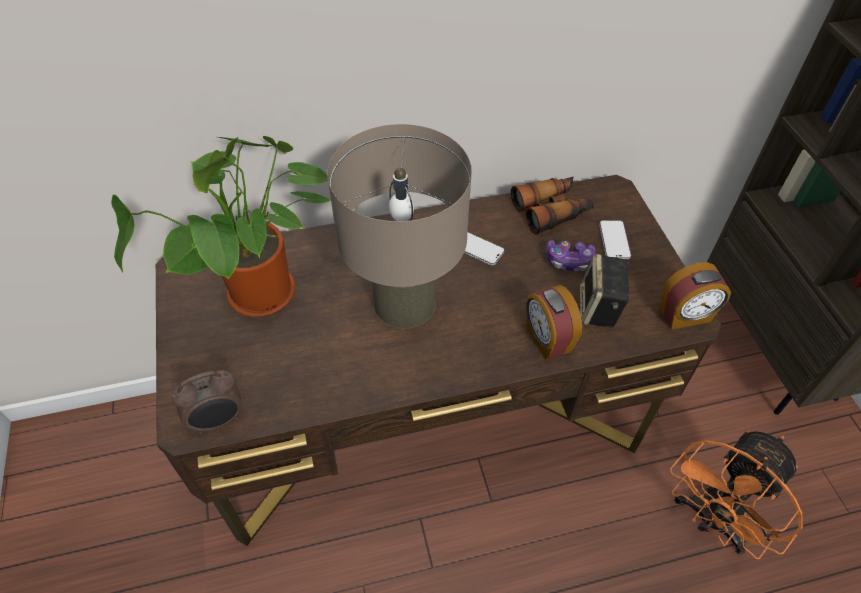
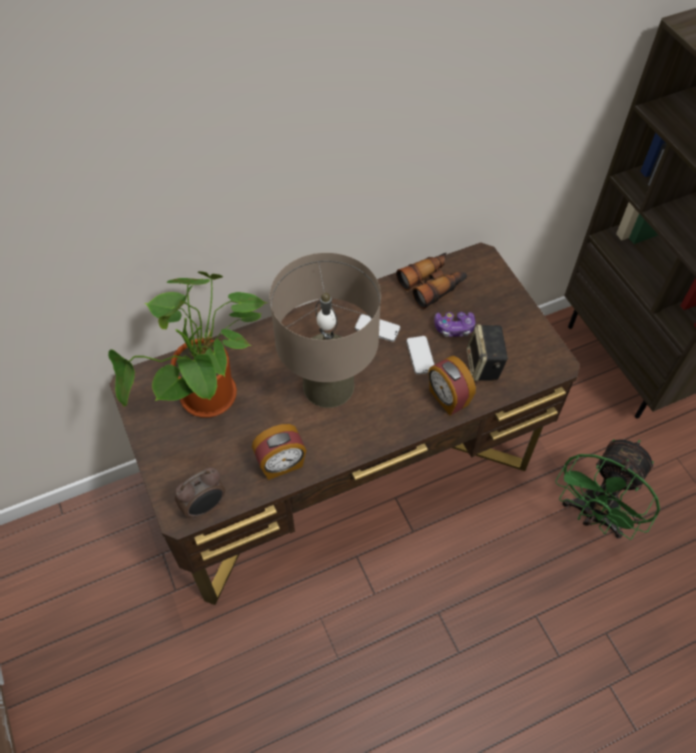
camera: 10 degrees left, 5 degrees up
phone [599,220,631,259] -> phone moved to [406,336,435,375]
alarm clock [660,262,731,330] -> alarm clock moved to [252,424,307,480]
orange fan [670,431,803,559] -> green fan [555,439,660,540]

